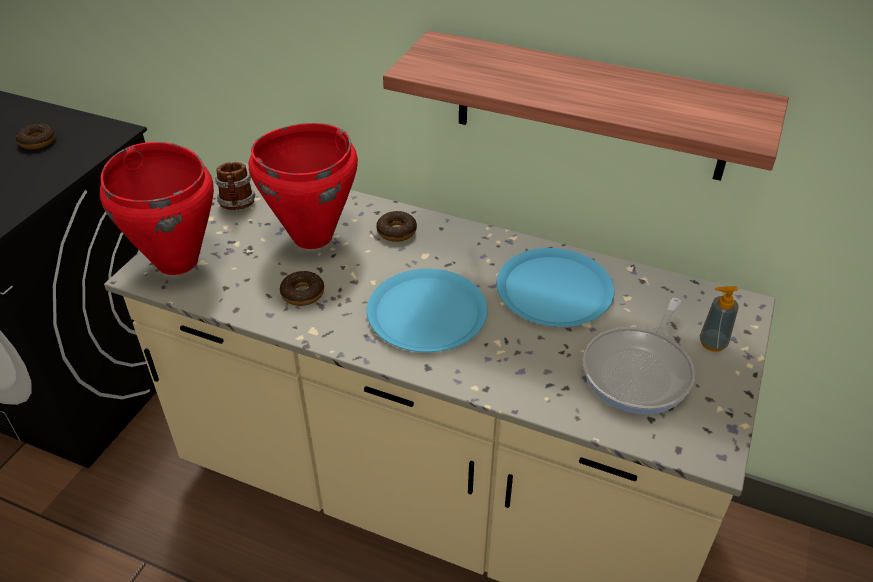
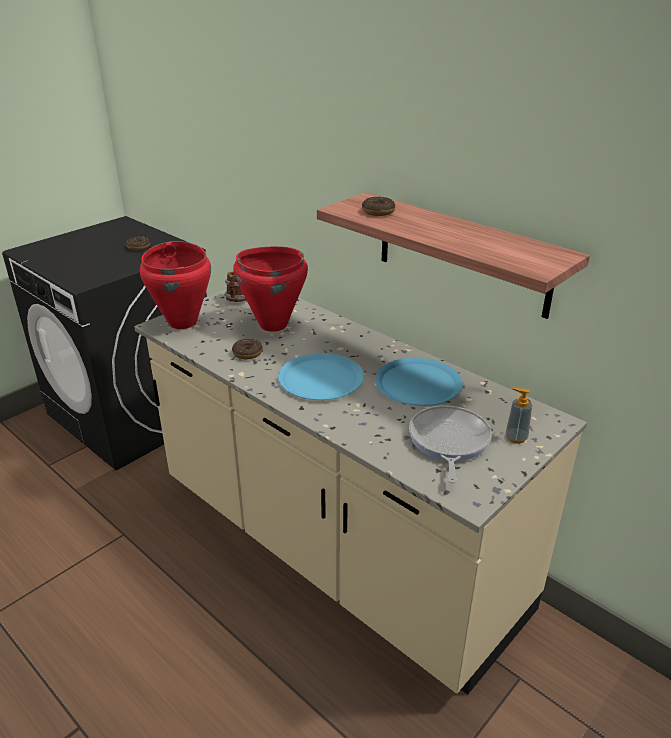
camera: 20 degrees right, 10 degrees down
donut [376,211,417,242] -> donut moved to [362,197,395,216]
frying pan [583,298,695,414] -> frying pan turned 135 degrees clockwise [409,406,492,483]

